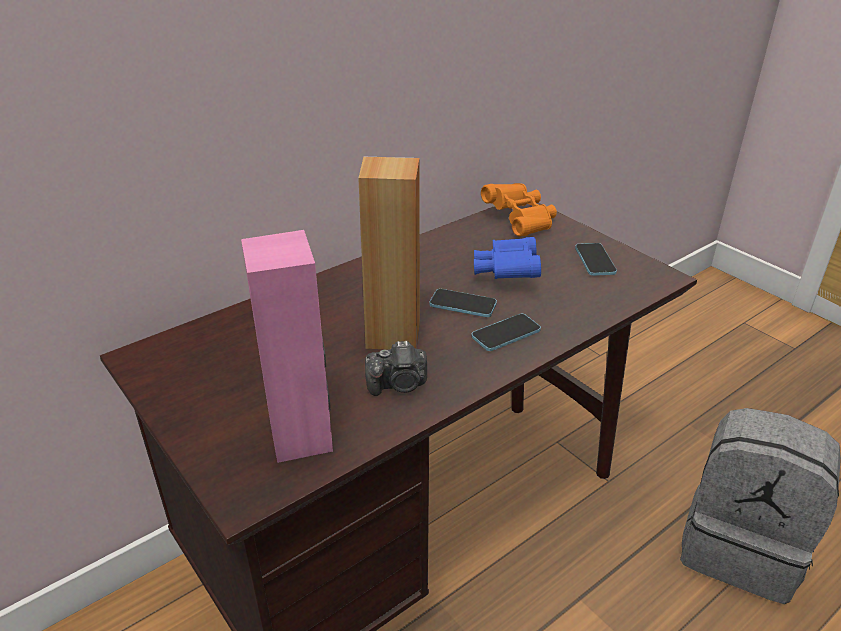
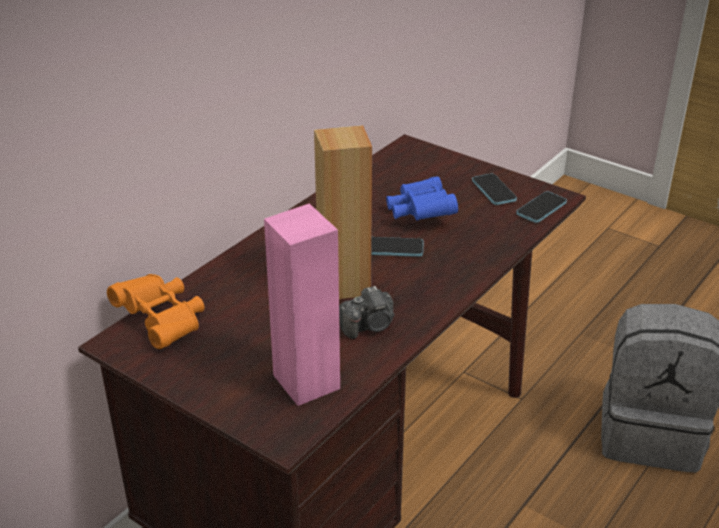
camera: 15 degrees left, 0 degrees up
phone [471,314,541,351] -> phone moved to [516,191,567,223]
orange binoculars [481,183,557,237] -> orange binoculars moved to [107,274,205,349]

